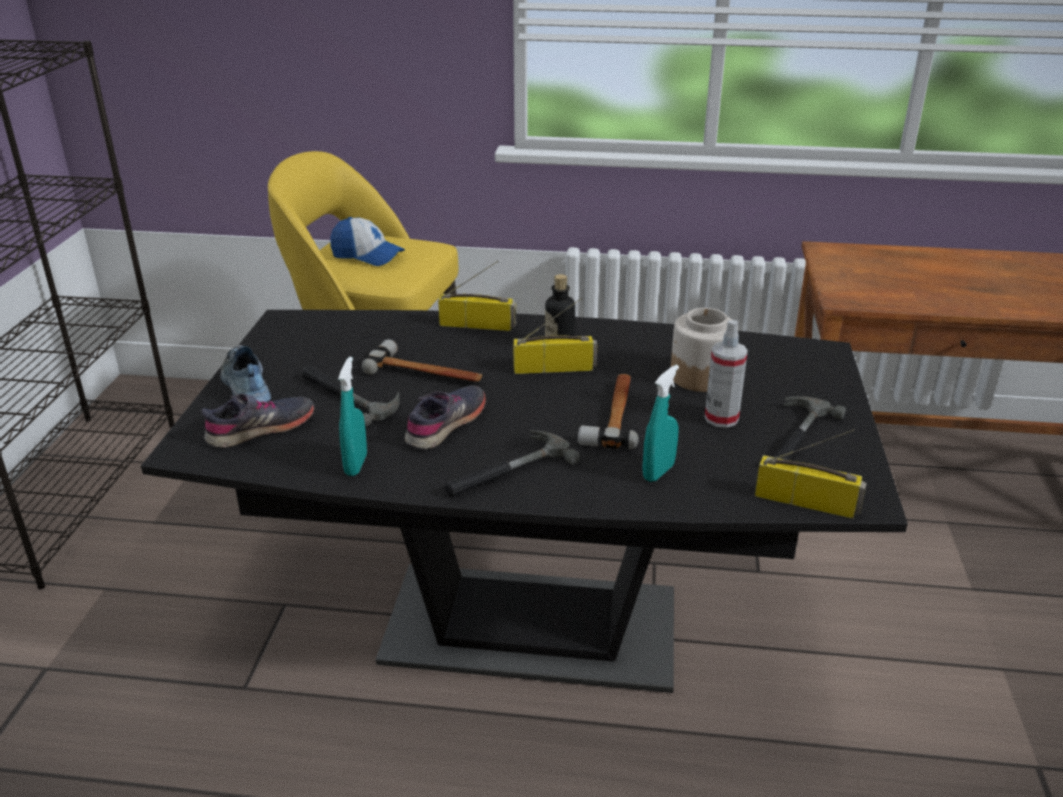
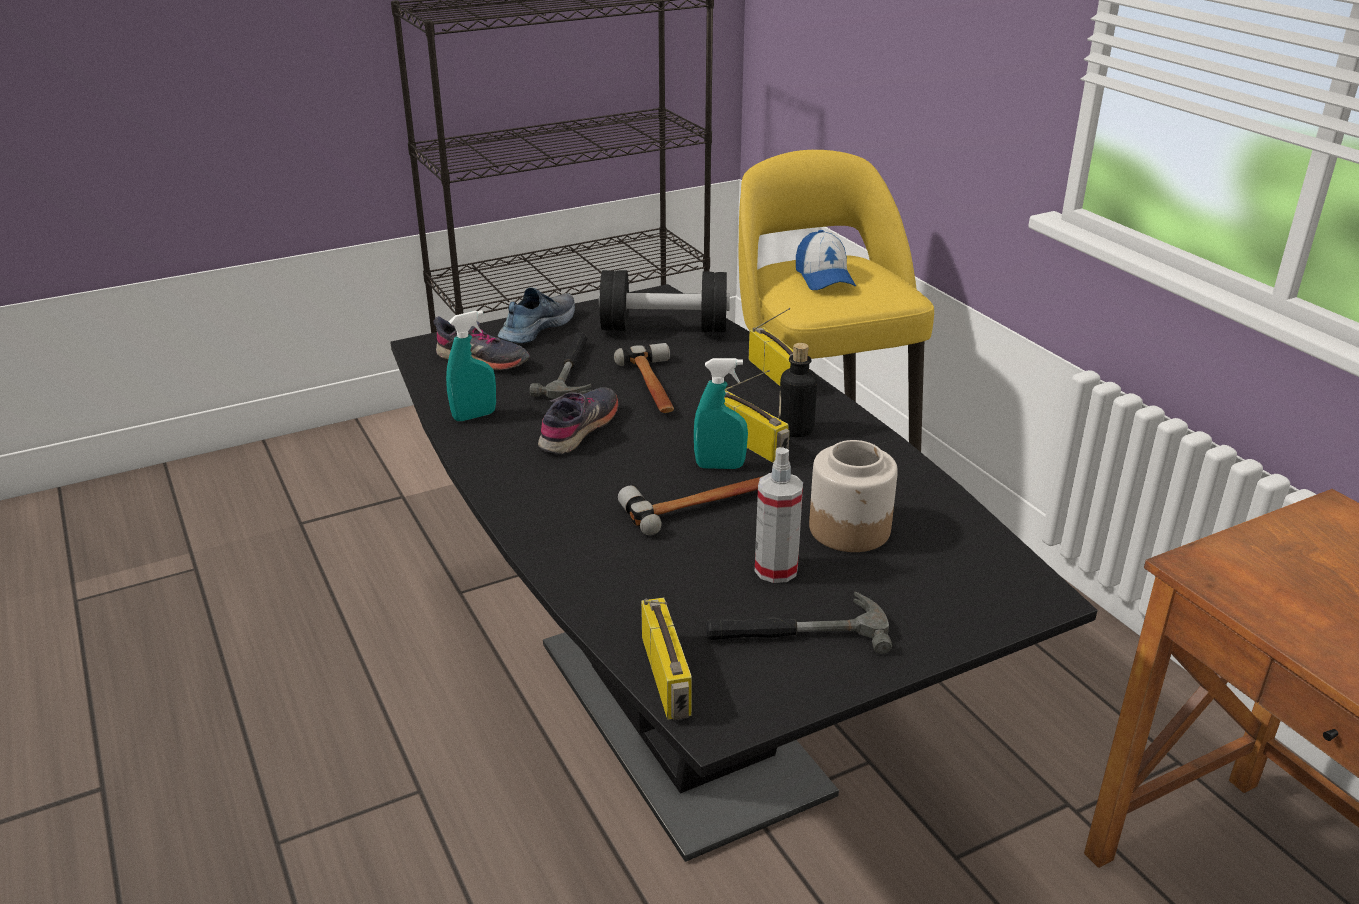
camera: 55 degrees right, 0 degrees up
grey shoe [405,385,486,450] -> grey shoe turned 60 degrees counterclockwise [538,387,619,454]
hammer [445,430,580,497] -> none
turquoise spray bottle [642,365,679,482] -> turquoise spray bottle moved to [694,358,748,469]
none -> black dumbbell [599,270,730,332]

